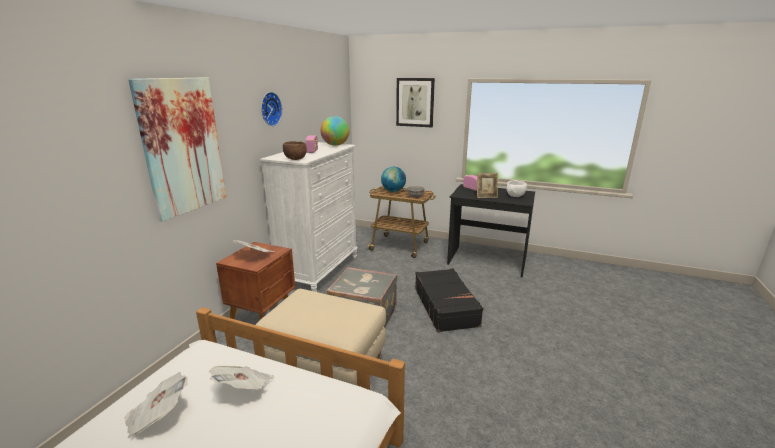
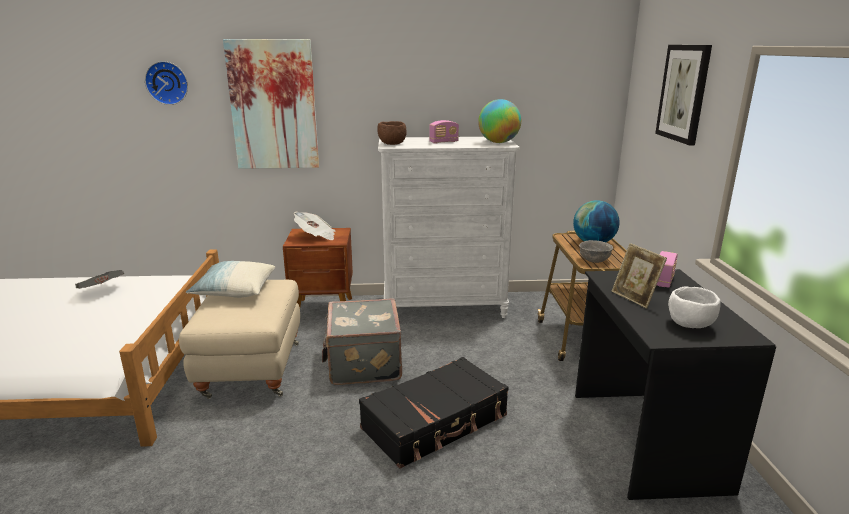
camera: 65 degrees right, 0 degrees up
newspaper [209,366,274,390] -> none
wall clock [261,92,282,126] -> wall clock moved to [145,61,188,105]
none -> pillow [186,261,275,298]

